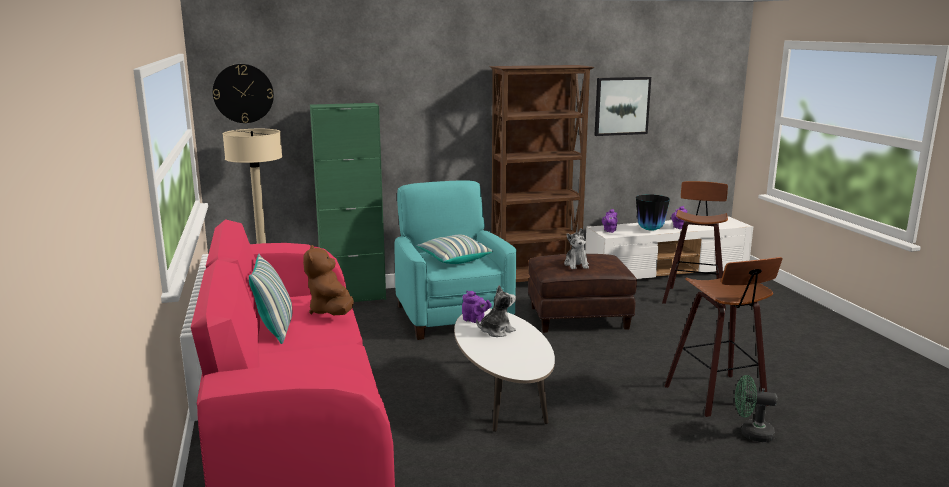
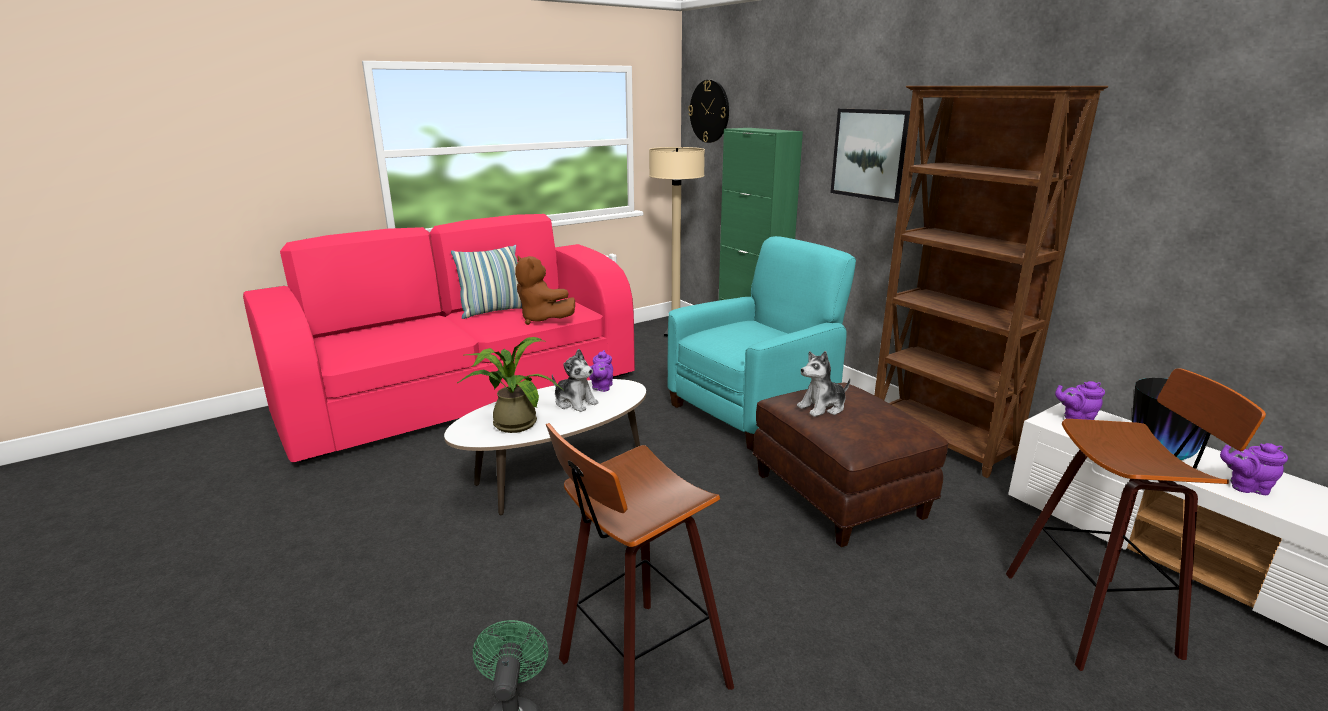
camera: 70 degrees right, 5 degrees up
brown plush toy [303,245,354,315] -> brown plush toy turned 105 degrees counterclockwise [515,256,575,325]
pillow [416,235,493,264] -> none
picture [594,77,651,136] -> picture moved to [830,108,910,203]
none -> potted plant [457,337,564,433]

